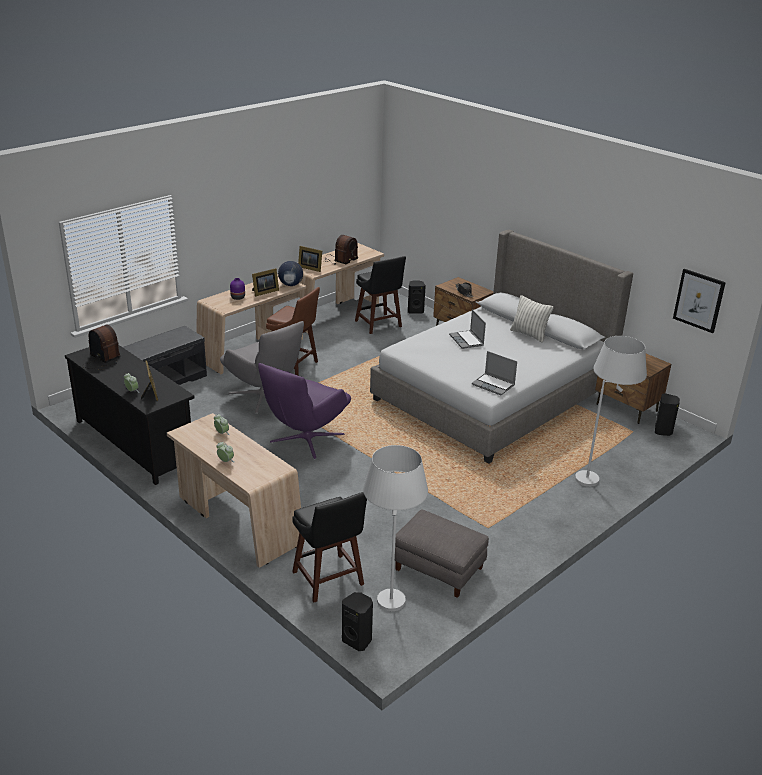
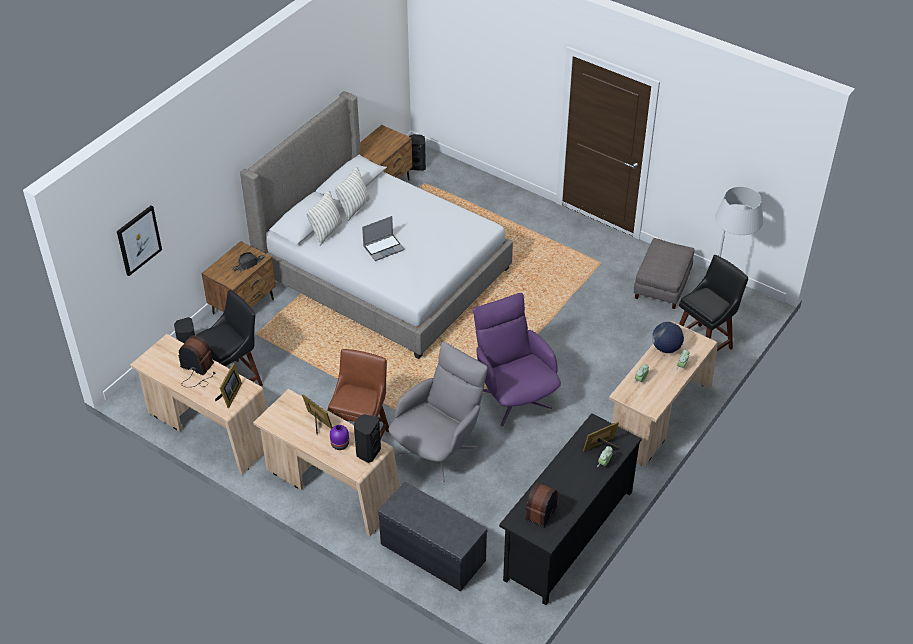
camera: 100 degrees left, 15 degrees up
purple armchair [258,363,351,460] -> purple armchair turned 135 degrees counterclockwise [473,293,561,427]
globe [278,261,303,286] -> globe moved to [652,322,684,353]
black speaker [342,592,373,651] -> black speaker moved to [354,414,381,463]
laptop [472,351,517,395] -> none
white floor lamp [575,336,647,487] -> none
picture [673,269,726,333] -> picture moved to [117,205,162,276]
none -> pillow [306,190,343,246]

